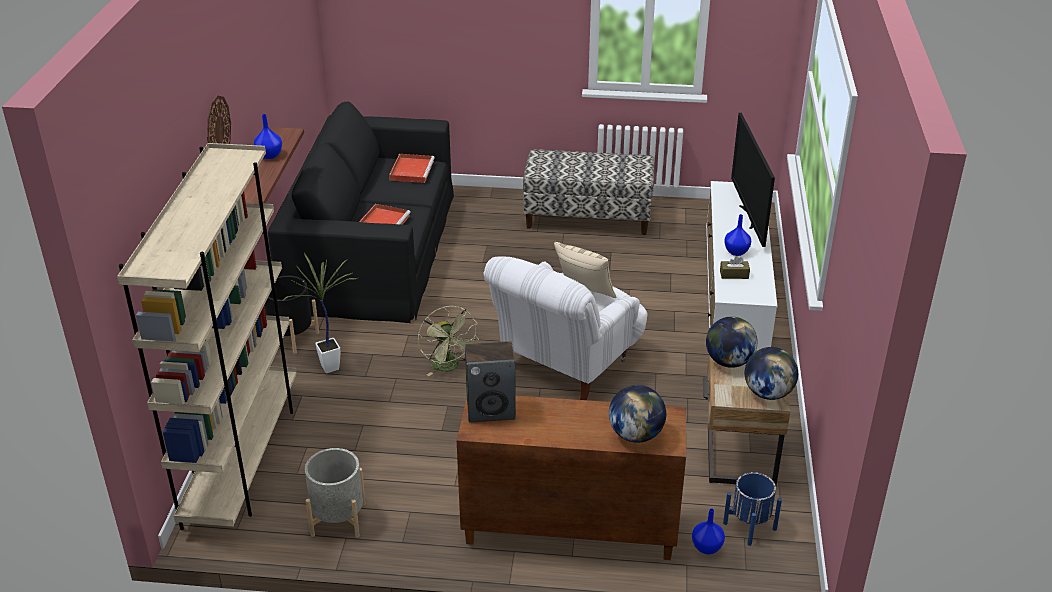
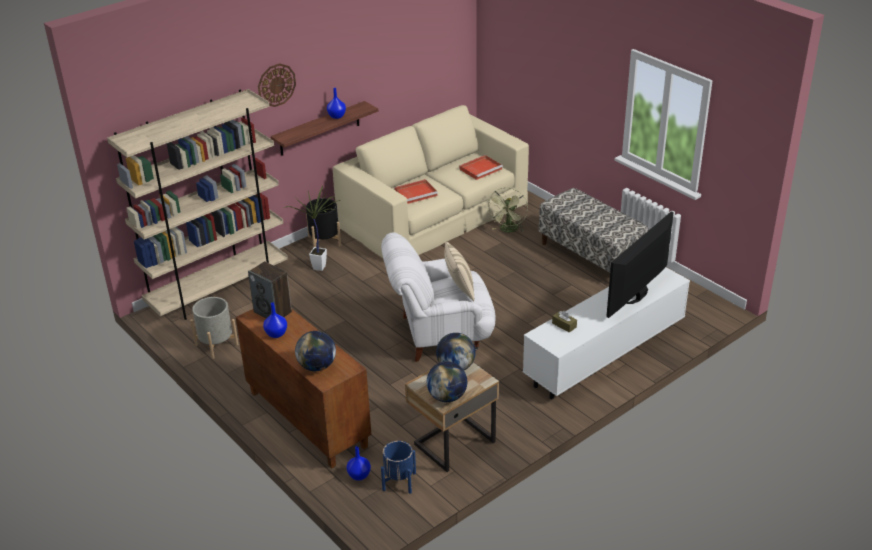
camera: 45 degrees right, 0 degrees up
black sofa [268,102,454,323] -> beige sofa [333,105,529,258]
green fan [418,306,479,376] -> green fan moved to [488,187,528,233]
blue vase [724,214,751,256] -> blue vase moved to [263,303,287,338]

